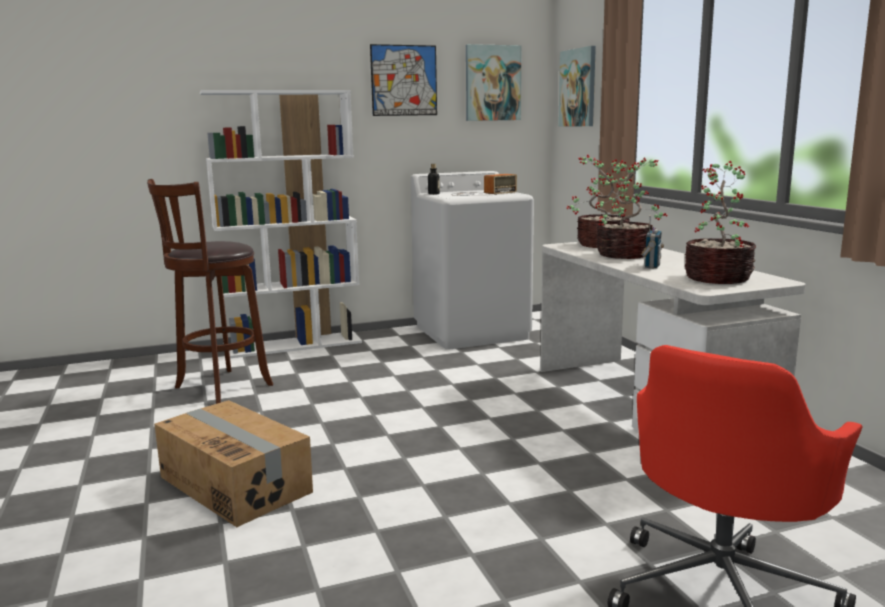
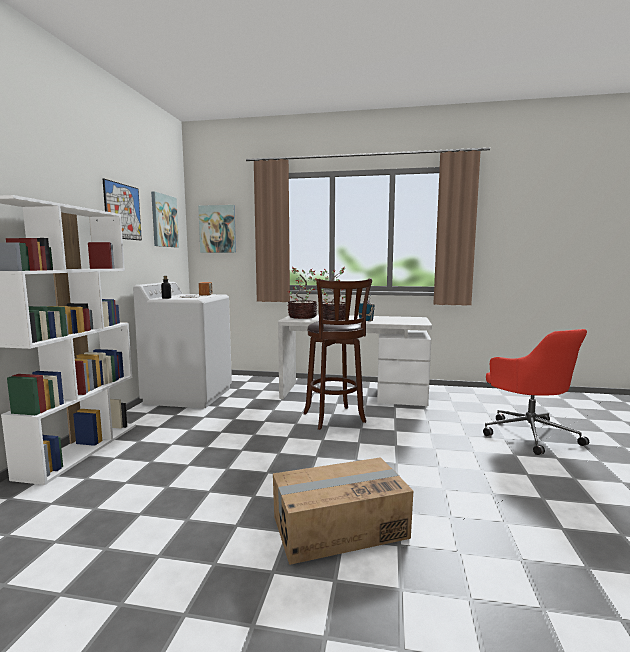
camera: 60 degrees left, 5 degrees down
brown stool [147,179,273,404] -> brown stool moved to [303,278,372,430]
potted plant [685,161,756,284] -> none

